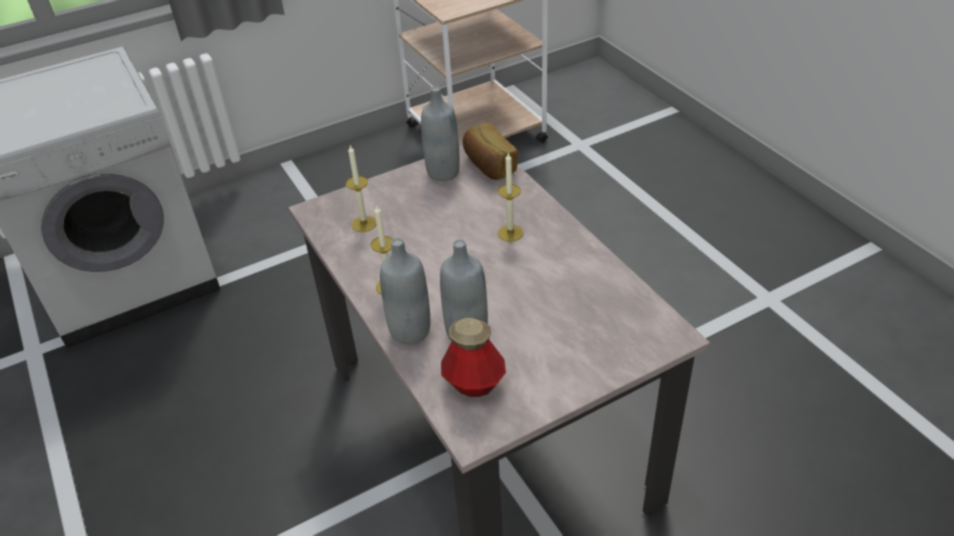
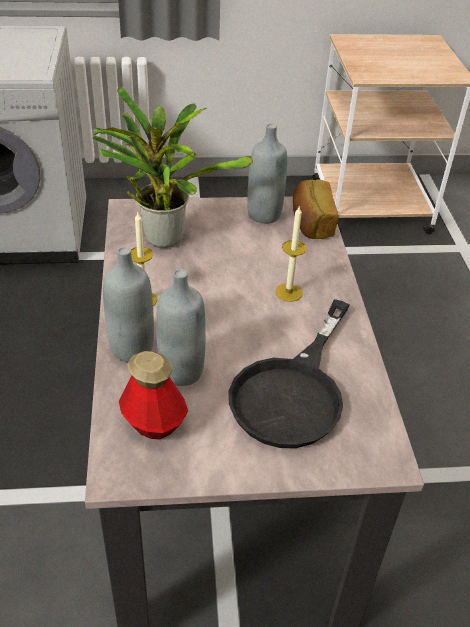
camera: 20 degrees right, 0 degrees up
candle [346,145,376,232] -> potted plant [92,87,253,248]
none -> black frying pan [229,299,350,448]

